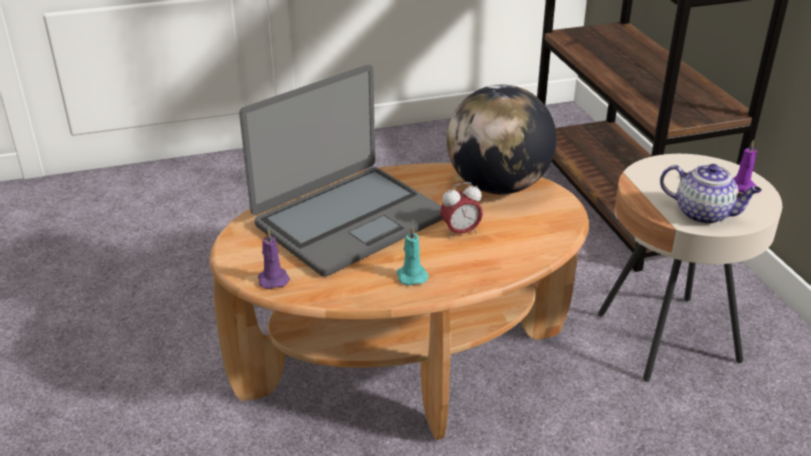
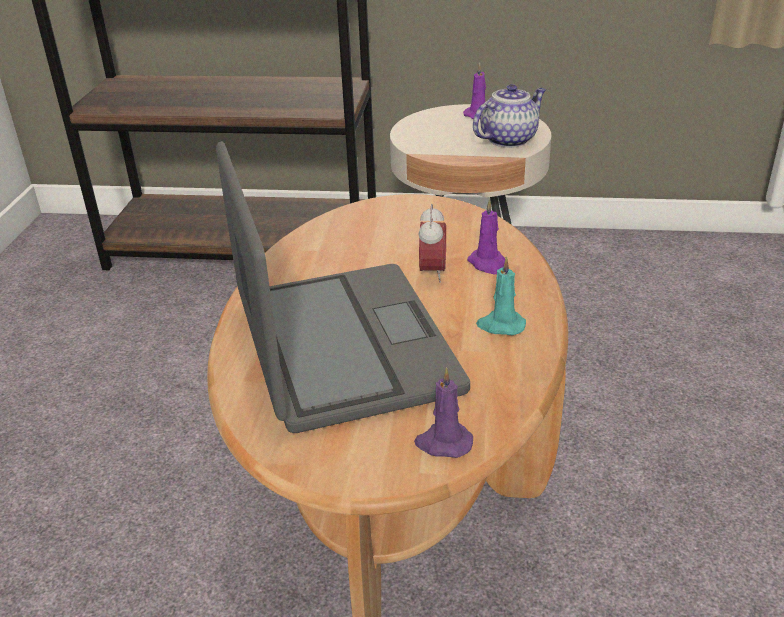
camera: 65 degrees left, 0 degrees up
globe [447,84,557,194] -> none
none -> purple candle [467,199,505,274]

